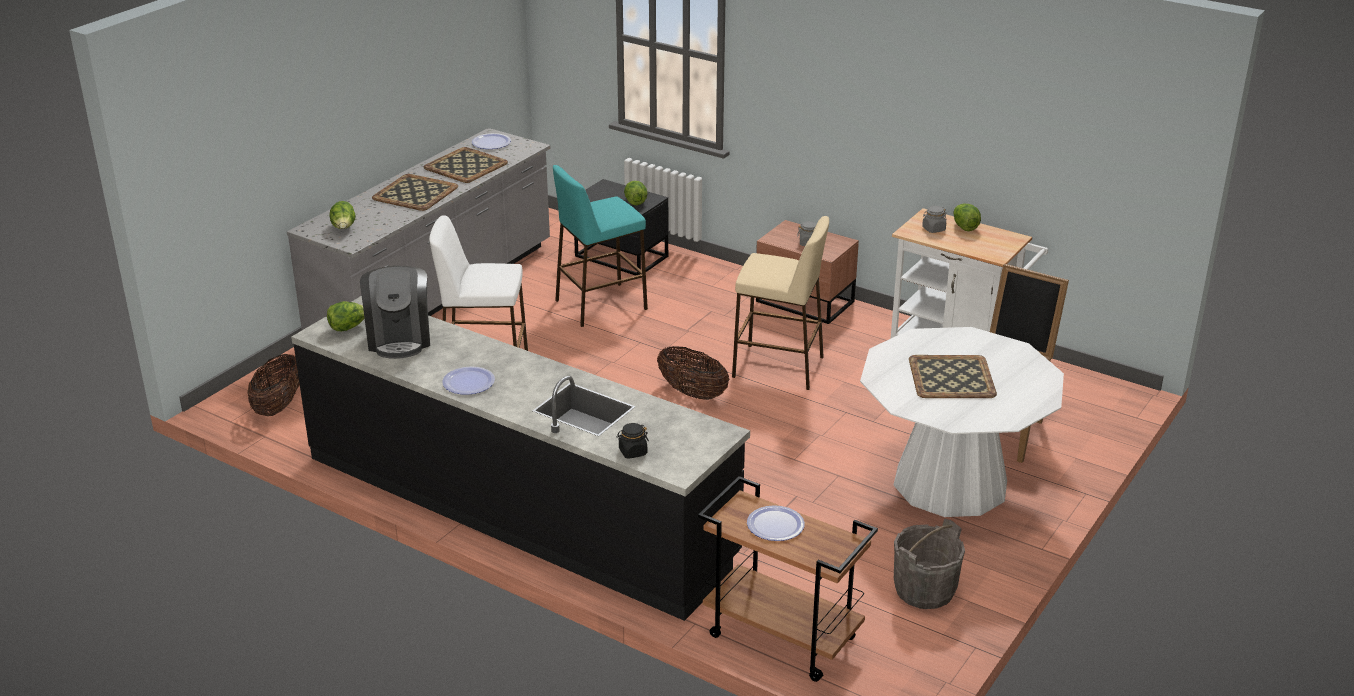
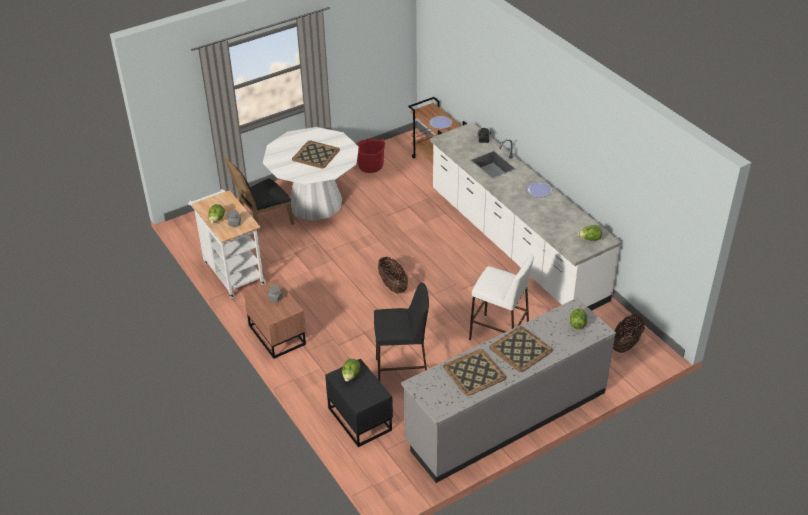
camera: 155 degrees left, 10 degrees up
black counter [291,296,750,621] -> white counter [430,122,621,311]
coffee machine [360,266,430,359] -> none
plate [472,133,511,149] -> none
turquoise stool [553,165,648,327] -> black stool [374,283,429,381]
beige stool [732,216,829,390] -> none
grey bucket [894,519,965,609] -> red bucket [357,138,385,173]

